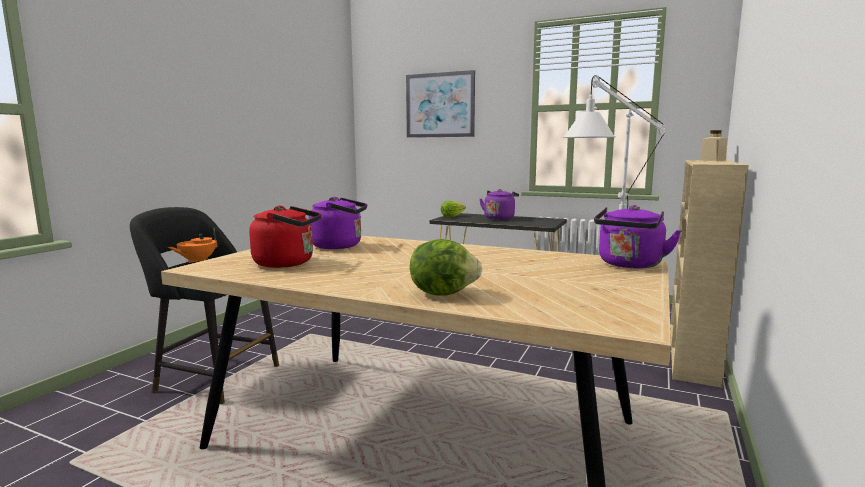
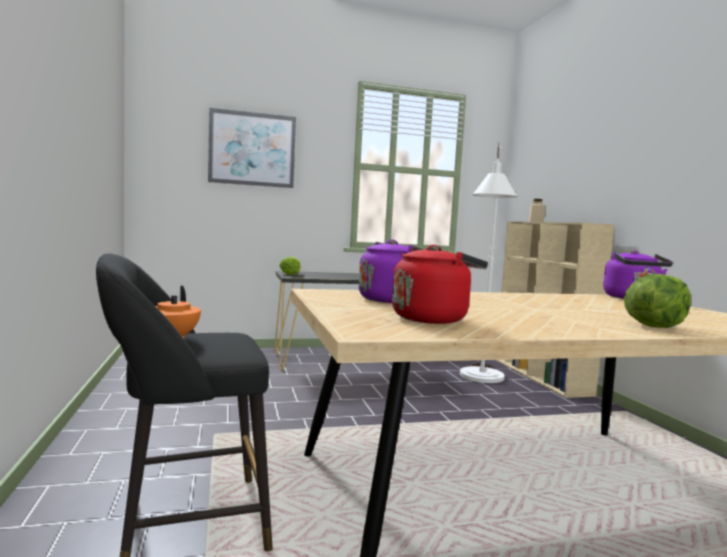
camera: 40 degrees left, 5 degrees down
purple kettle [480,189,519,220] -> none

